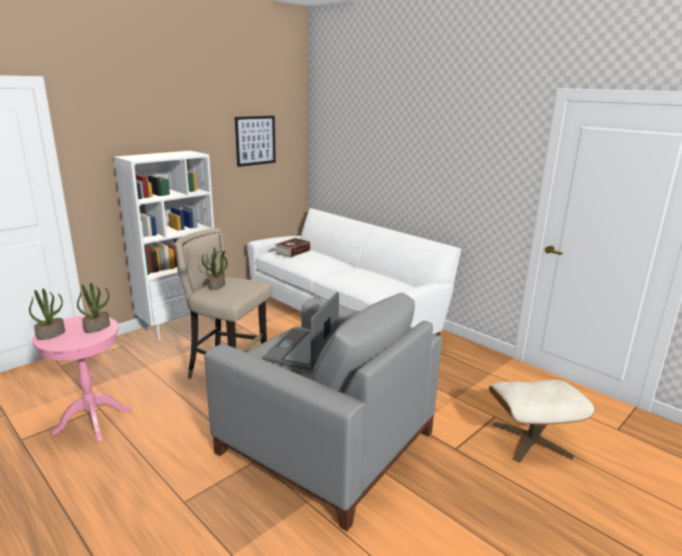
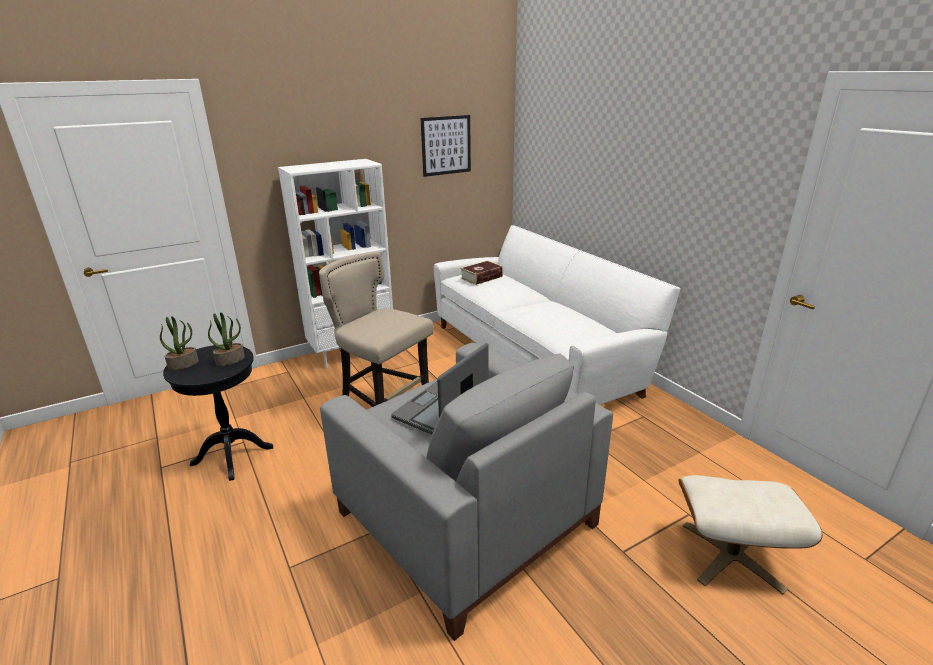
camera: 15 degrees right, 5 degrees up
pink side table [32,316,132,442] -> black side table [163,345,273,481]
potted plant [202,247,228,290] -> none

